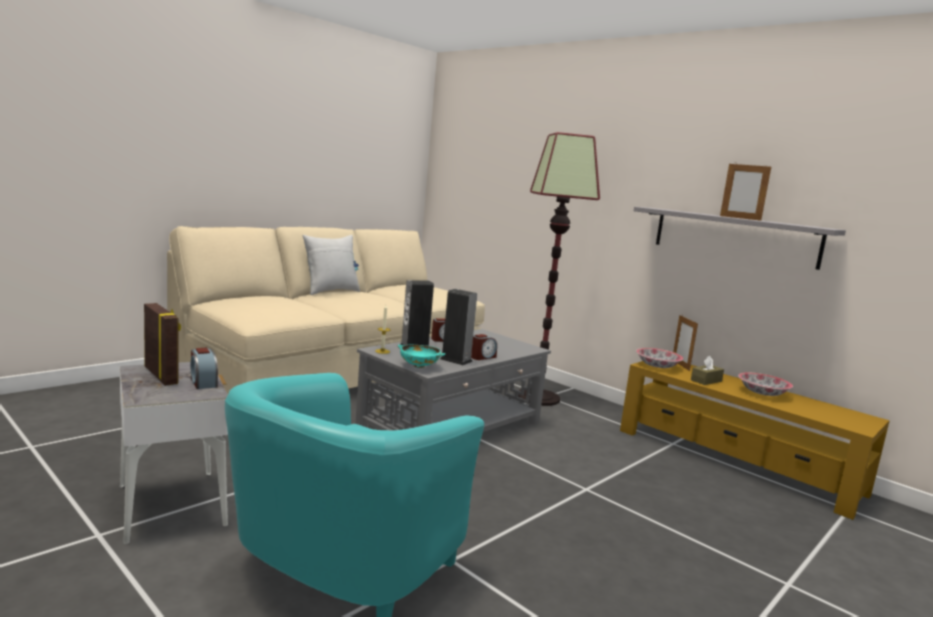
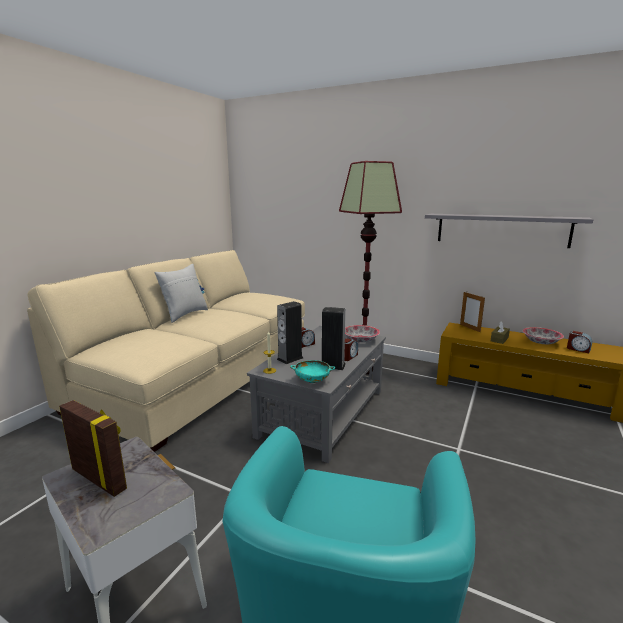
camera: 15 degrees left, 5 degrees up
alarm clock [191,348,218,389] -> alarm clock moved to [567,331,592,353]
bowl [636,348,683,368] -> bowl moved to [345,325,380,343]
picture frame [720,162,771,221] -> none

